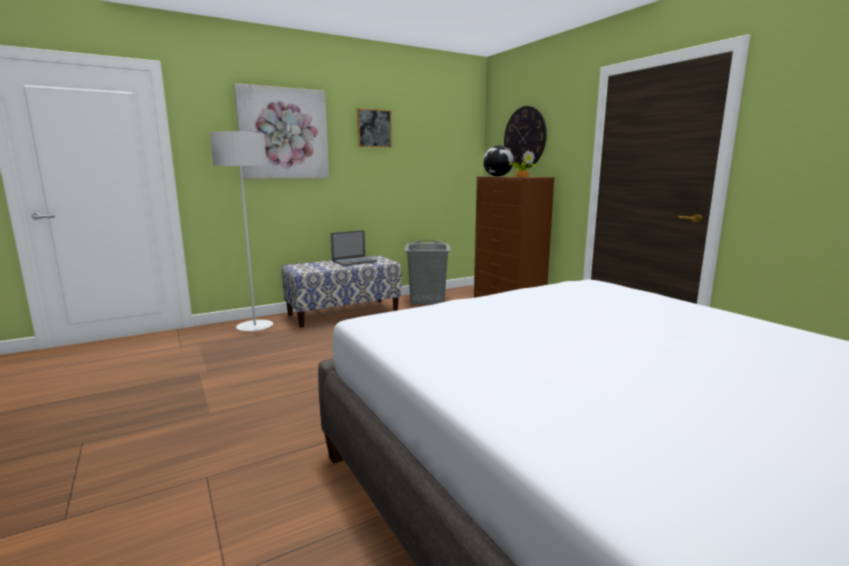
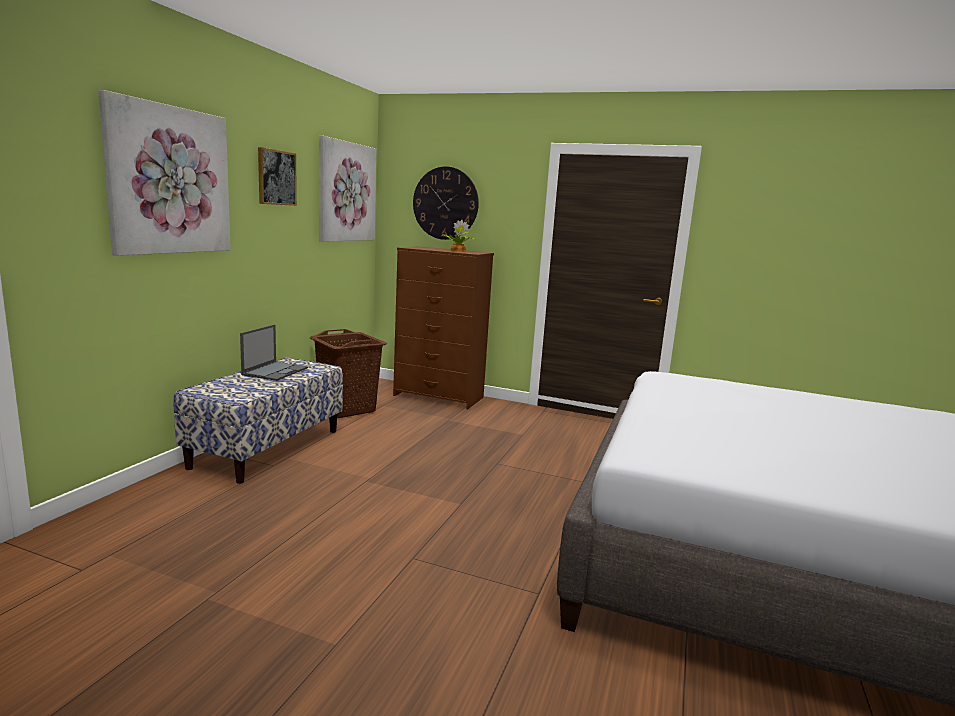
camera: 40 degrees left, 0 degrees up
grey floor lamp [210,131,273,332] -> none
grey laundry basket [404,240,451,304] -> brown laundry basket [310,329,387,418]
globe [483,145,514,176] -> none
none -> picture [319,136,376,242]

